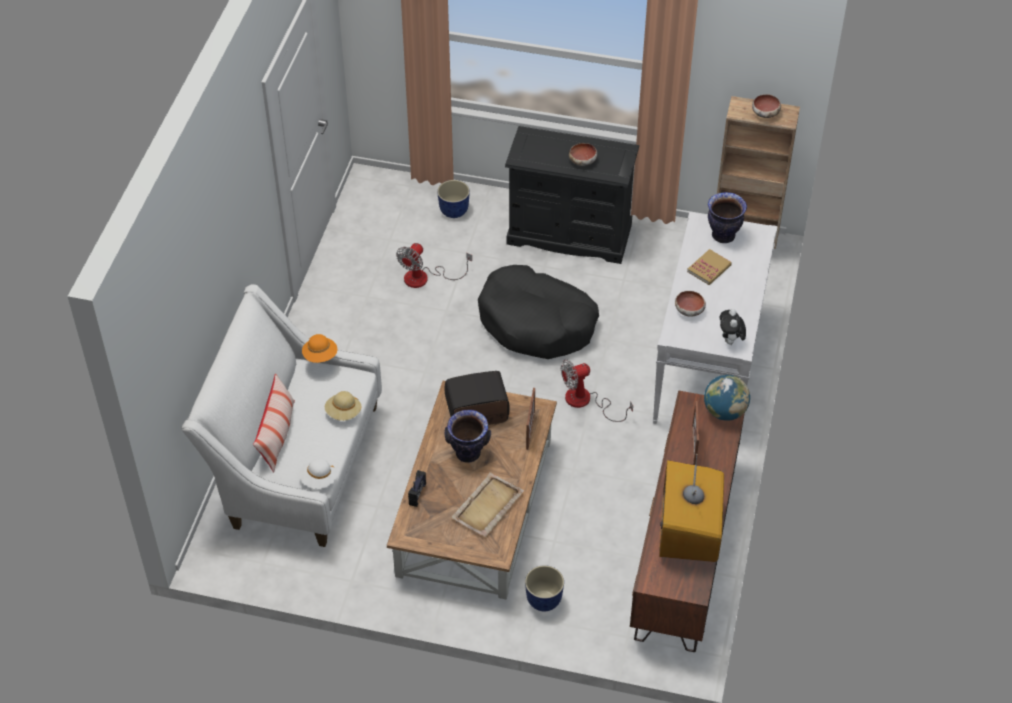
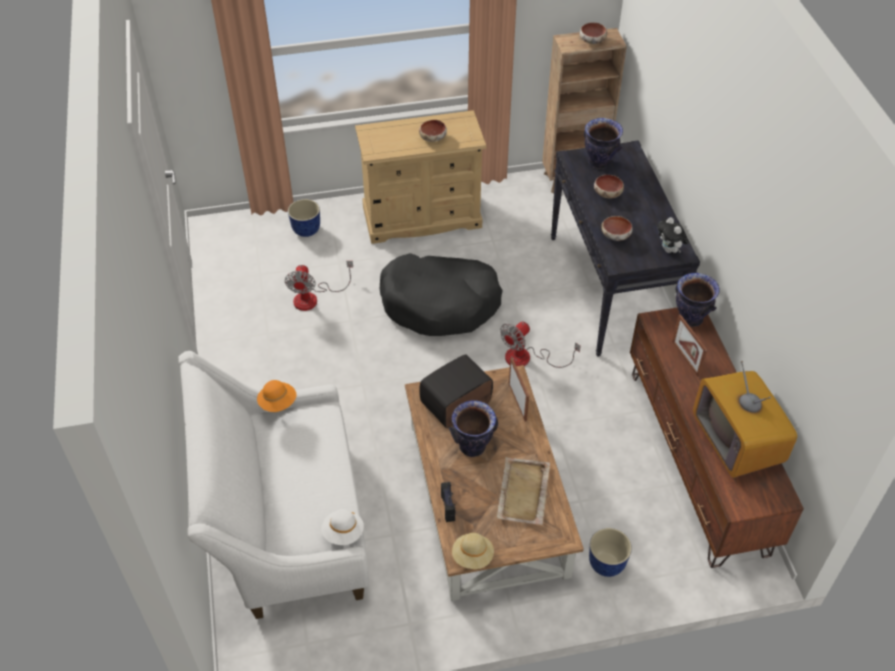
camera: 25 degrees left, 0 degrees up
pillow [253,374,295,472] -> none
beige hat [325,391,361,421] -> beige hat moved to [452,533,494,569]
black dresser [505,126,639,264] -> beige dresser [355,110,486,244]
white console table [652,212,778,424] -> black console table [551,140,700,357]
book [687,249,732,285] -> bowl [594,175,624,199]
globe [704,375,750,421] -> vase [675,273,720,327]

